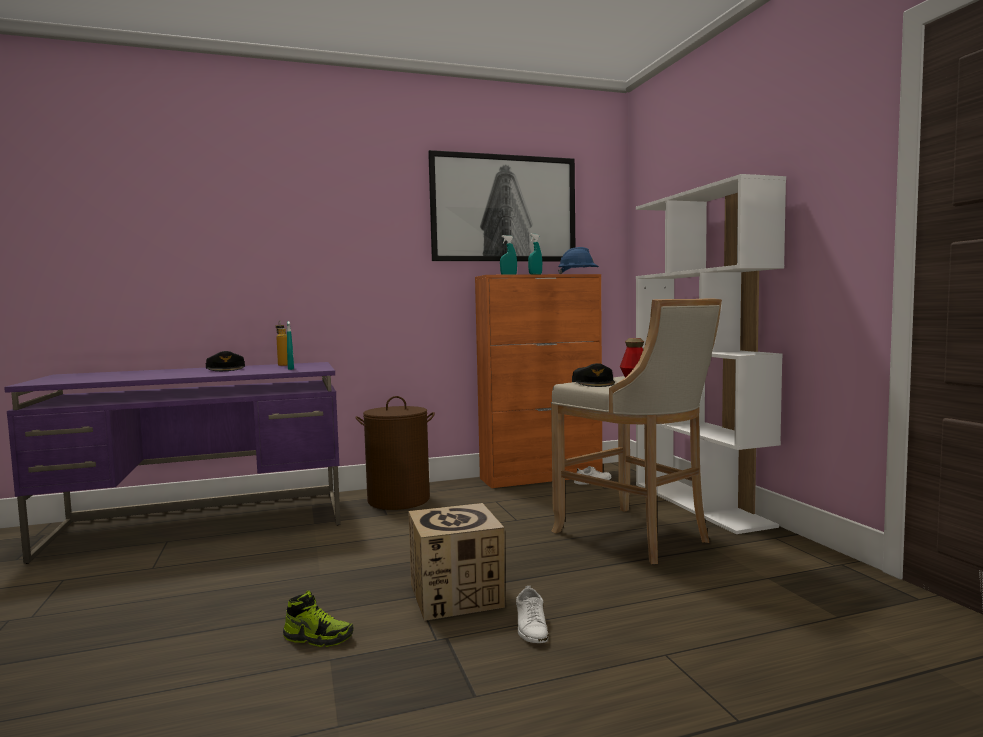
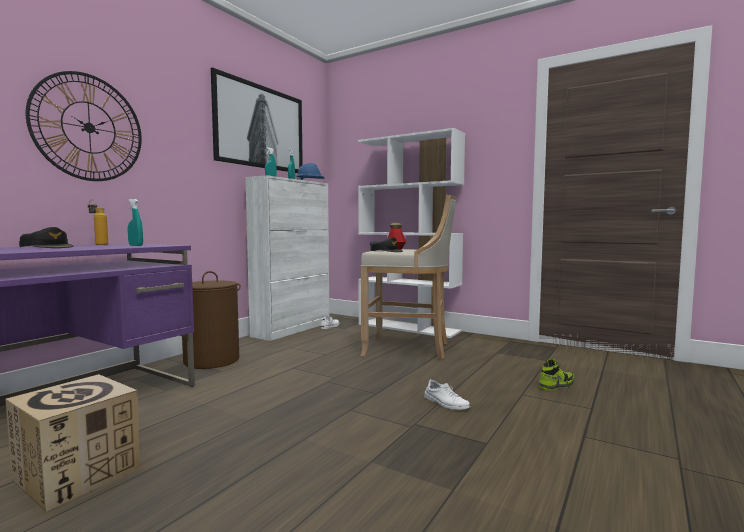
camera: 40 degrees left, 0 degrees up
shoe [283,590,353,647] -> shoe moved to [539,359,574,391]
cardboard box [408,503,505,621] -> cardboard box moved to [5,374,140,512]
orange cabinet [475,274,602,488] -> white cabinet [245,175,329,341]
none -> wall clock [26,71,142,181]

